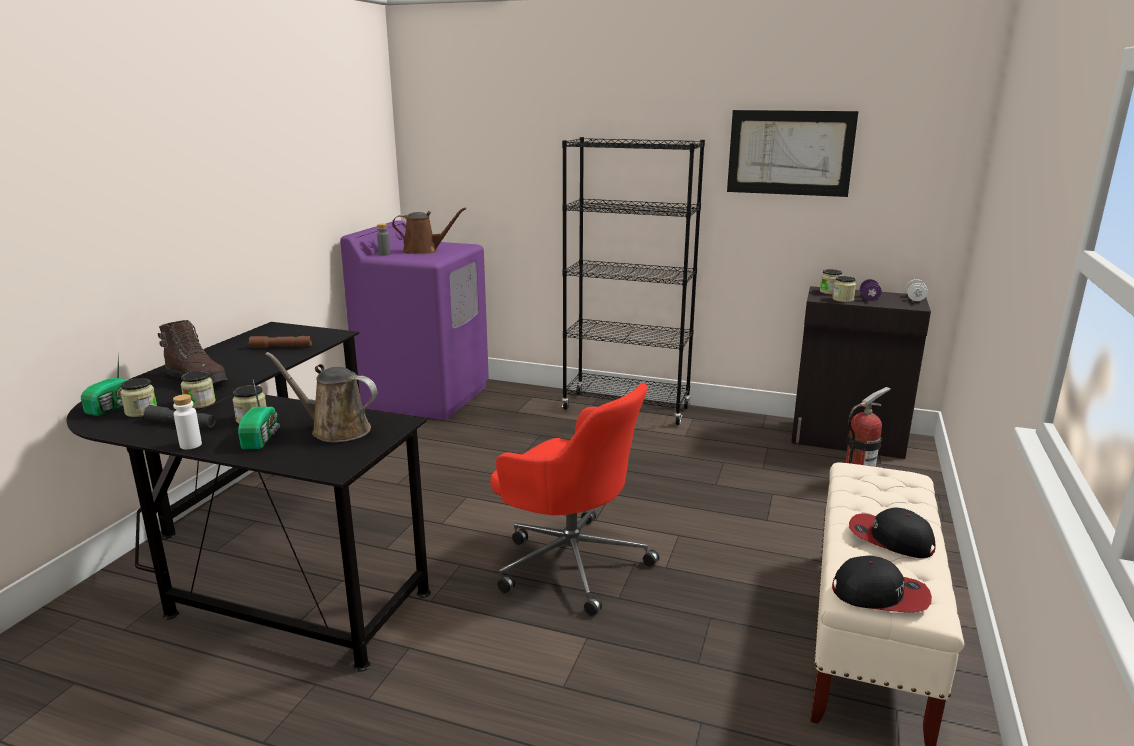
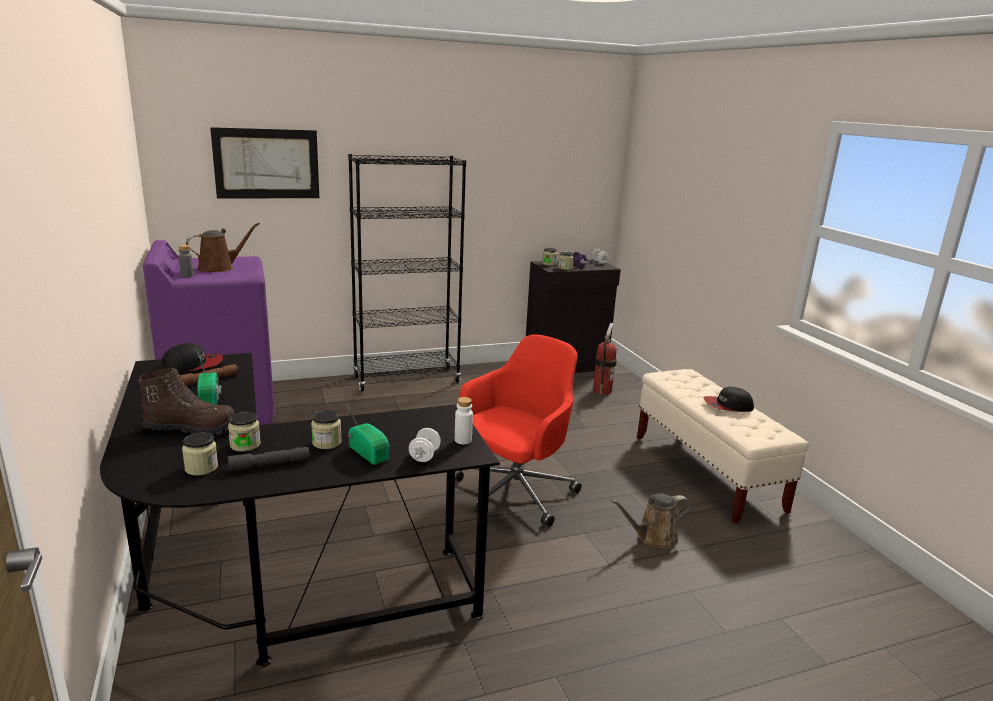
camera: 40 degrees left, 0 degrees up
radio [81,353,129,416] -> radio moved to [197,351,222,405]
white bottle [173,394,202,449] -> white bottle moved to [455,397,473,444]
brown watering can [265,352,377,442] -> brown watering can moved to [611,493,690,549]
red office chair [490,383,659,616] -> red office chair turned 45 degrees counterclockwise [455,334,582,527]
picture [727,110,858,197] -> picture moved to [210,127,319,199]
cap [832,556,932,613] -> cap moved to [161,343,223,372]
none -> white dumbbell [409,428,441,462]

